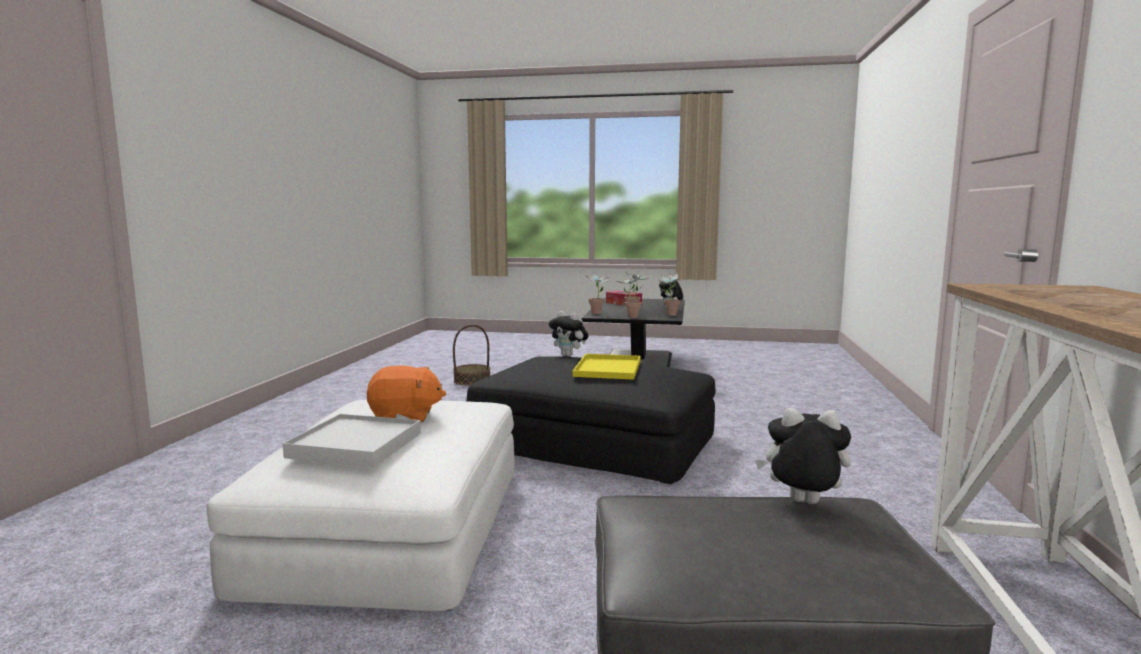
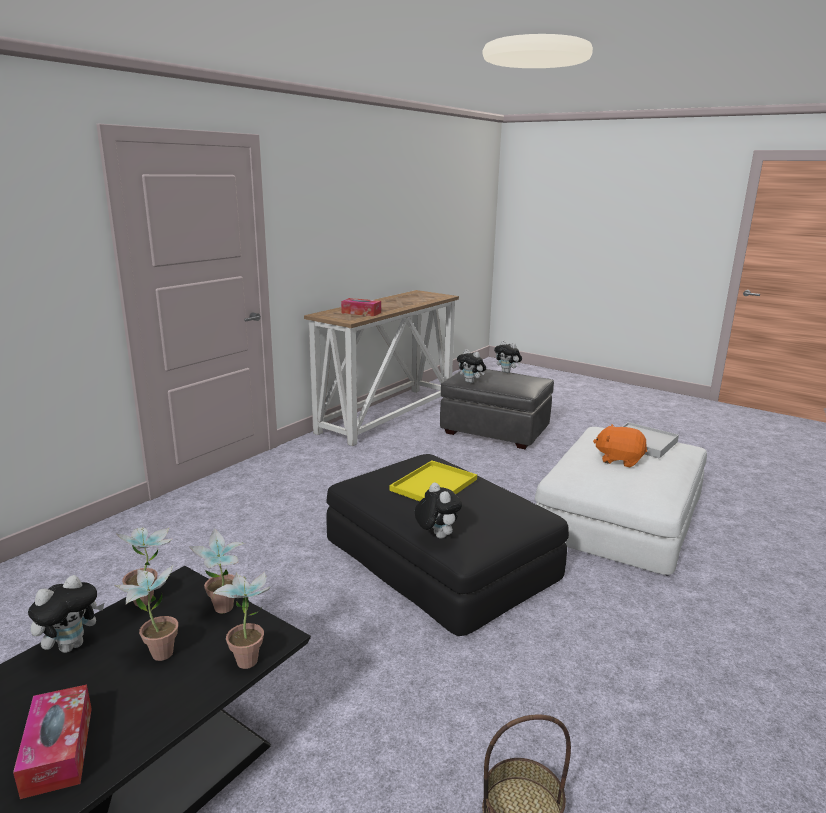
camera: 155 degrees left, 10 degrees up
none -> tissue box [341,298,381,316]
none -> plush toy [494,340,522,373]

